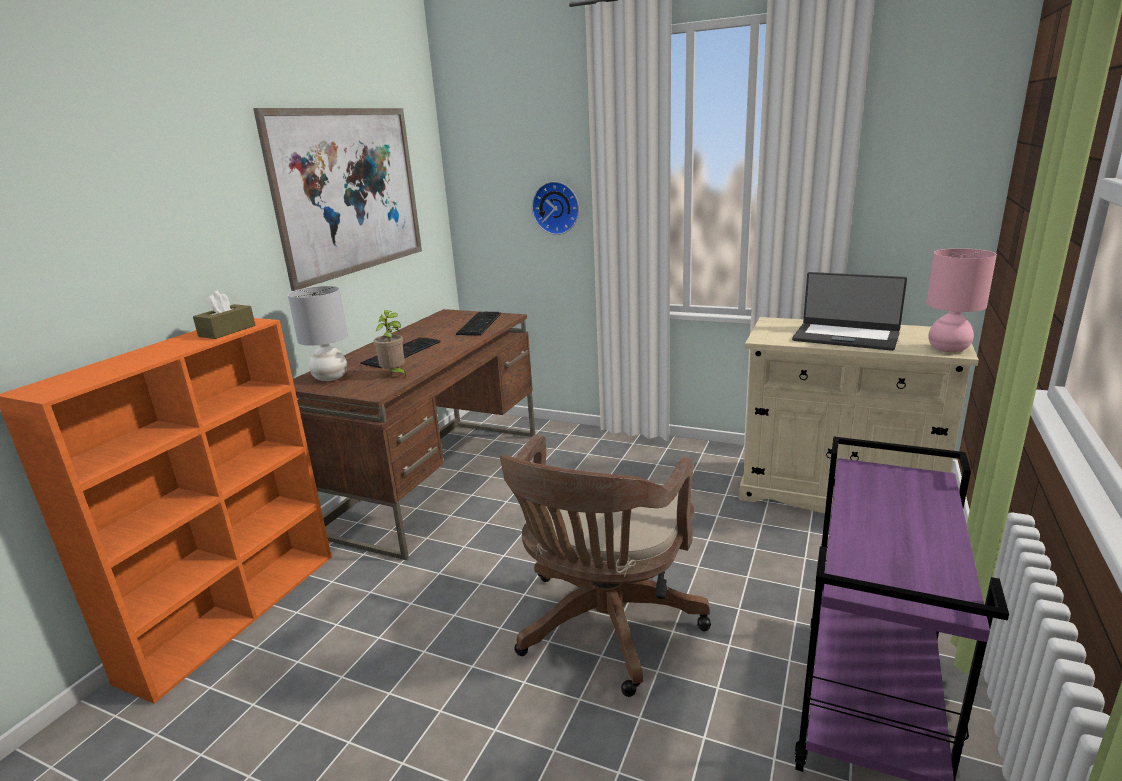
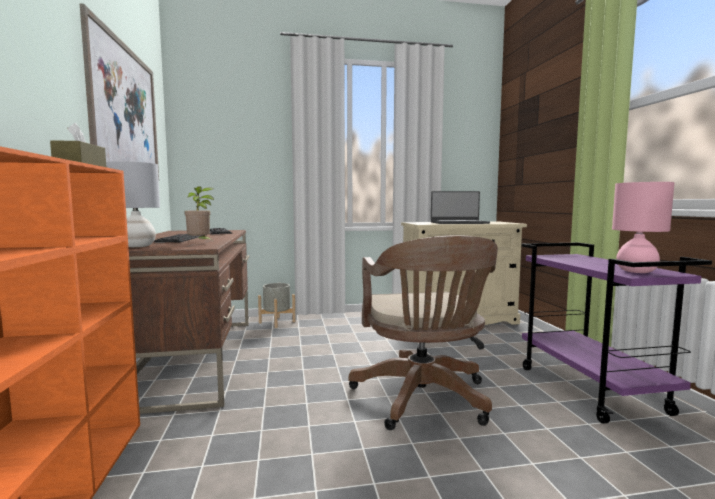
camera: 35 degrees left, 15 degrees down
wall clock [532,181,579,235] -> none
pink table lamp [926,248,997,352] -> pink table lamp moved to [612,182,675,273]
none -> grey planter [258,283,296,328]

